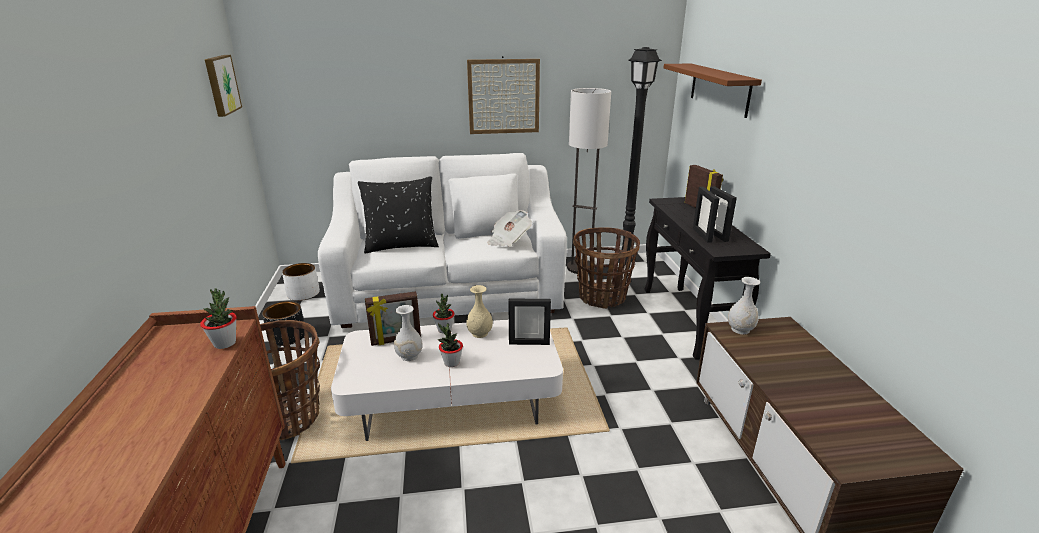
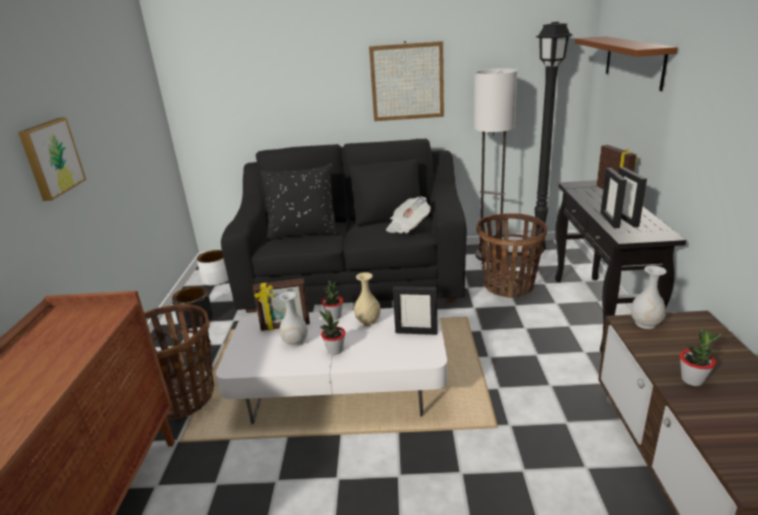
camera: 10 degrees right, 0 degrees up
potted plant [200,288,237,349] -> potted plant moved to [680,328,722,386]
picture [205,55,242,117] -> picture moved to [18,117,86,201]
white sofa [318,153,567,328] -> black sofa [221,139,467,313]

